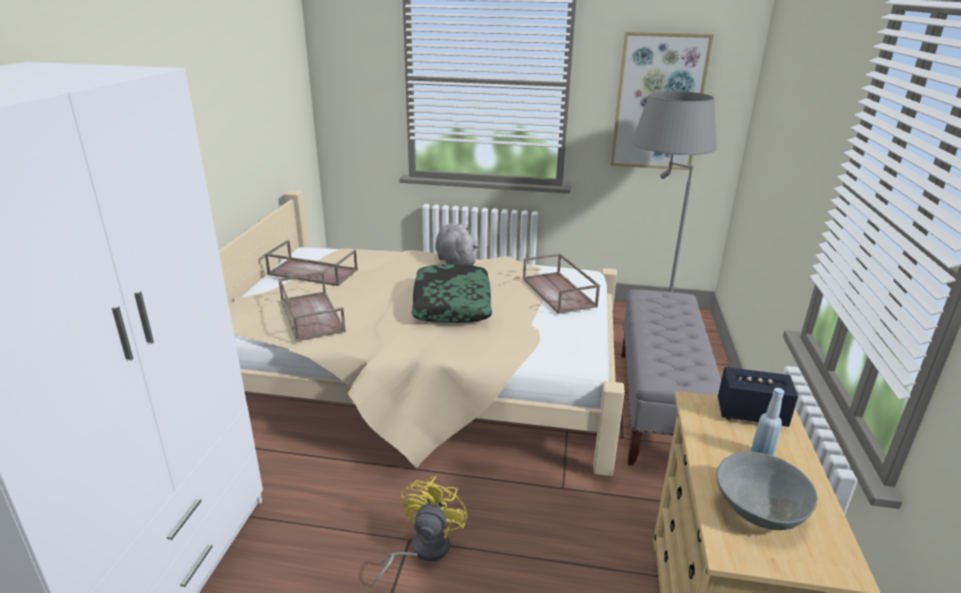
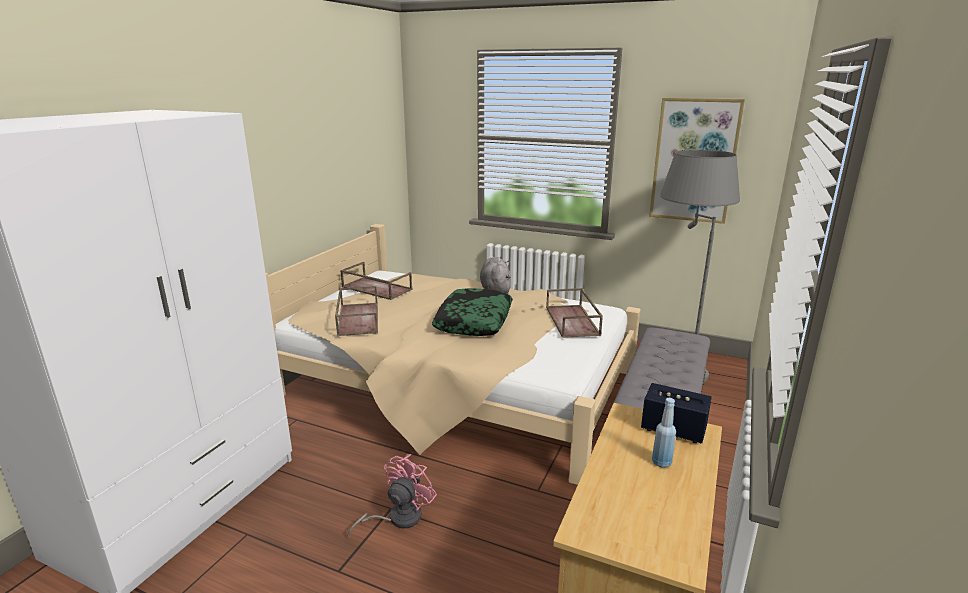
camera: 15 degrees right, 5 degrees down
yellow fan [373,477,468,586] -> pink fan [347,454,437,538]
grey bowl [717,452,817,530] -> none

